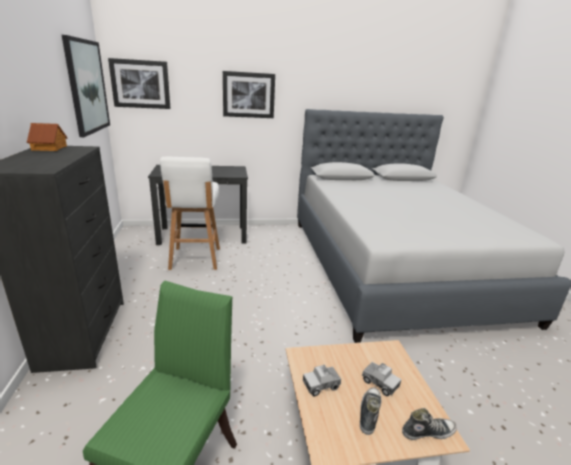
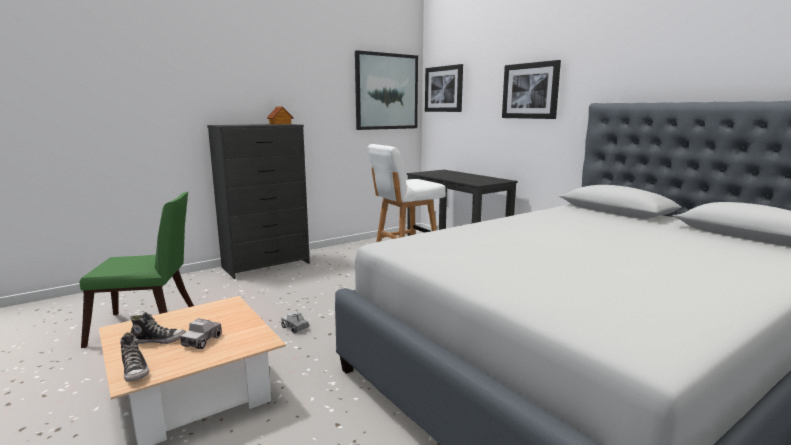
camera: 65 degrees right, 10 degrees down
toy truck [303,365,341,397] -> toy truck moved to [281,311,309,334]

